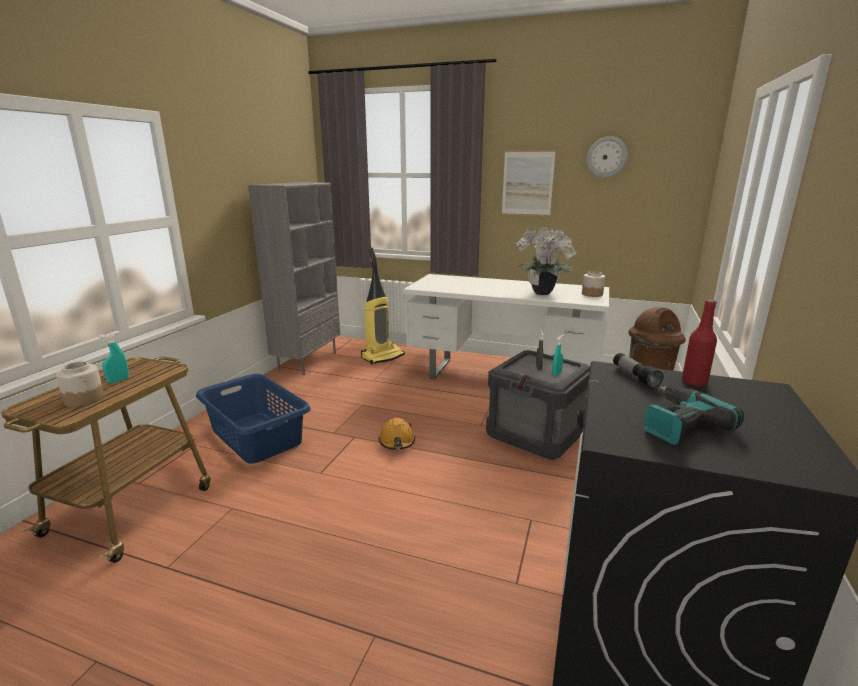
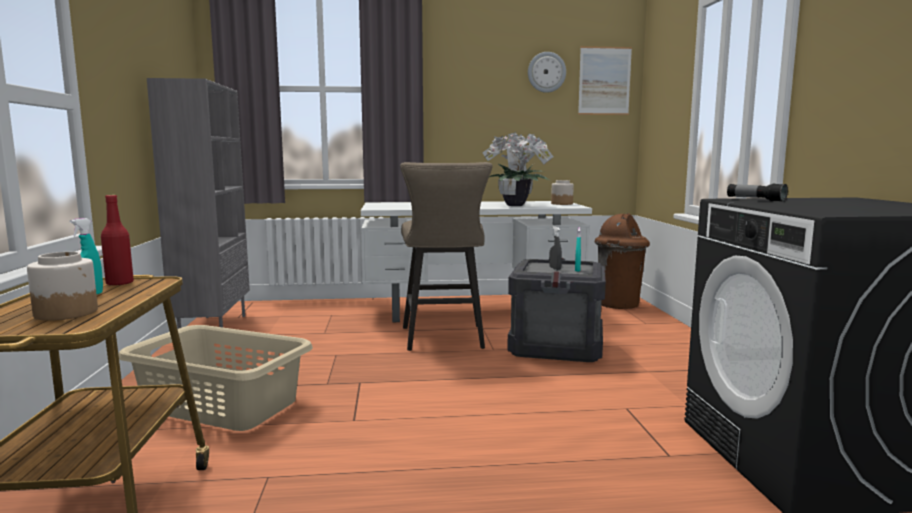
camera: 25 degrees left, 10 degrees down
blue laundry basket [196,374,311,464] -> beige laundry basket [118,325,313,431]
vacuum cleaner [361,248,405,365] -> none
orange hard hat [378,418,415,450] -> none
picture [502,150,556,216] -> picture moved to [578,46,632,115]
power drill [644,384,744,445] -> none
red bottle [682,300,717,386] -> red bottle moved to [101,195,134,286]
none -> beige stool [400,162,493,351]

